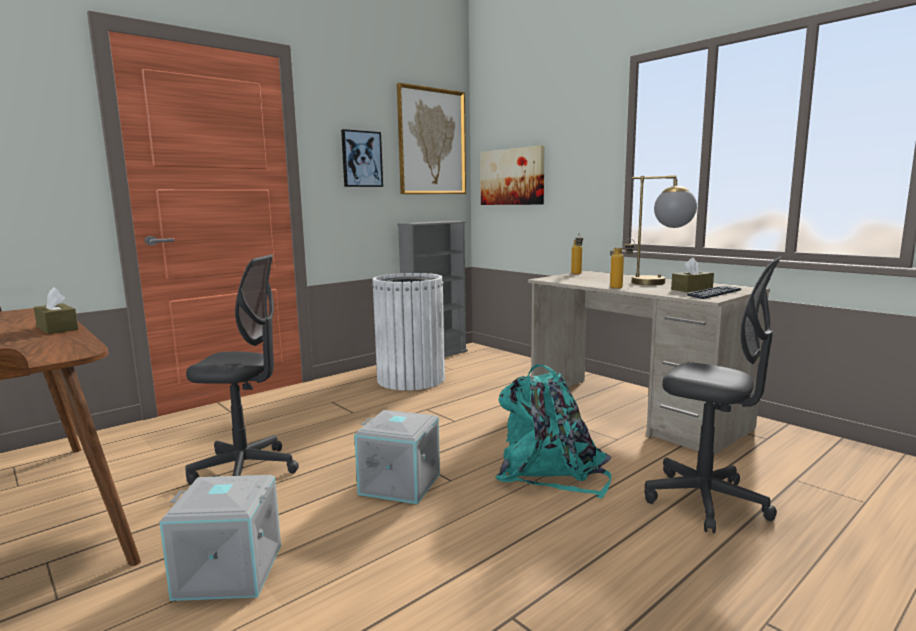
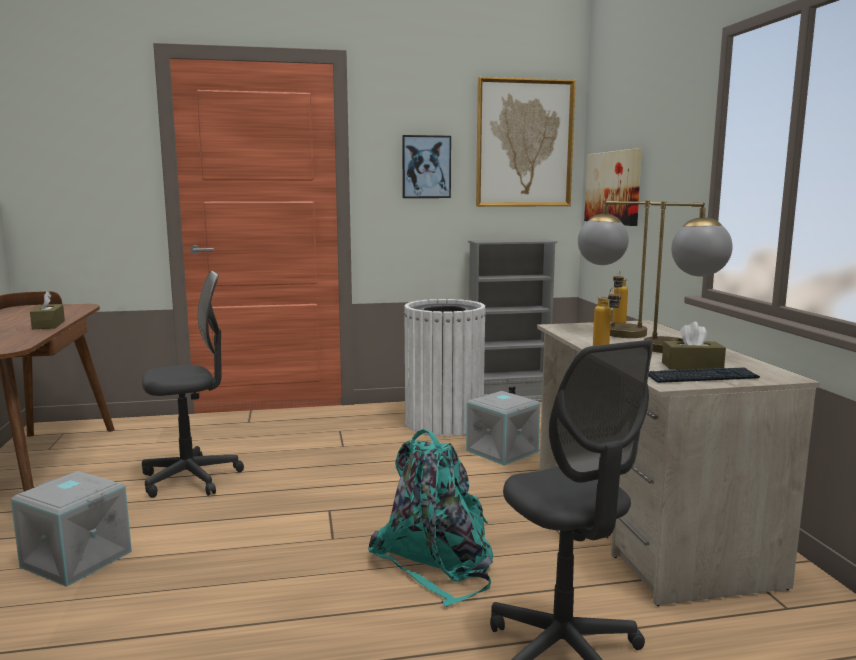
camera: 30 degrees right, 0 degrees up
grey office chair [185,255,299,485] -> grey office chair turned 60 degrees counterclockwise [142,271,244,498]
grey storage box [354,410,440,504] -> grey storage box moved to [466,391,540,466]
none -> table lamp [578,201,661,338]

